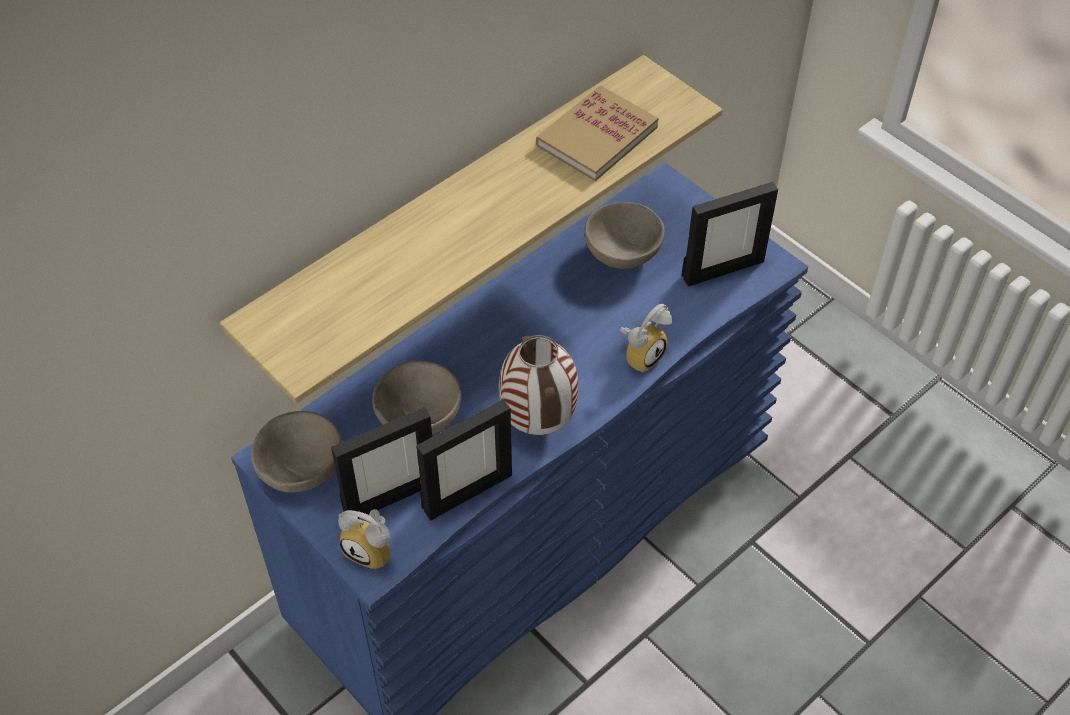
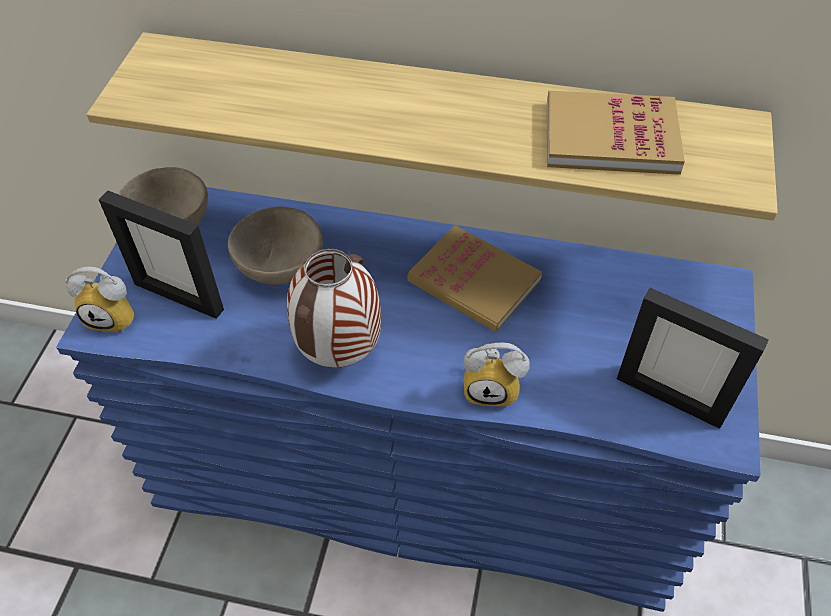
camera: 55 degrees right, 0 degrees up
alarm clock [338,509,391,570] -> alarm clock turned 75 degrees counterclockwise [65,267,135,332]
picture frame [416,399,512,521] -> none
beige bowl [584,202,665,269] -> none
none -> book [407,225,542,332]

